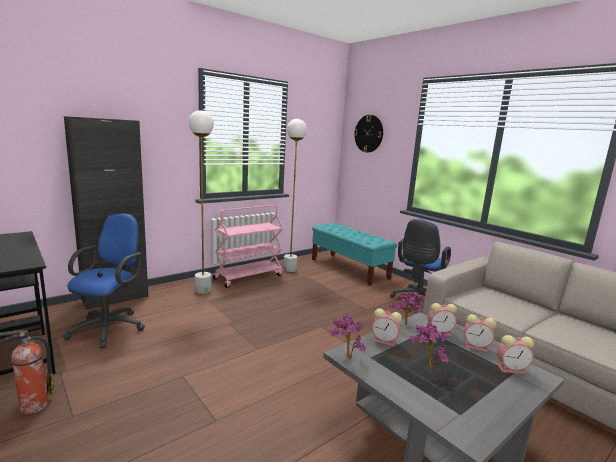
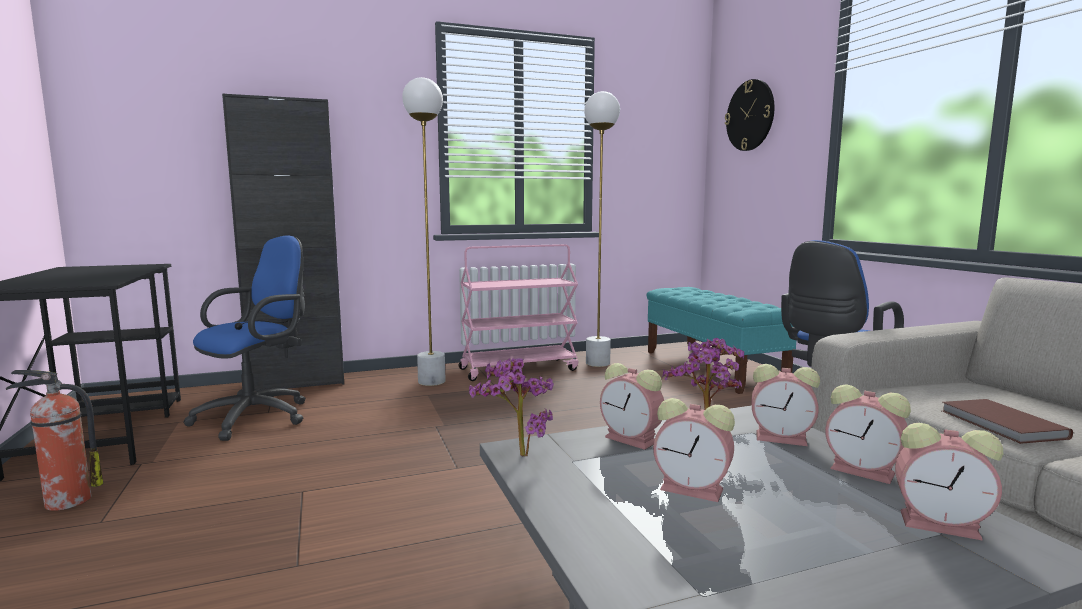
camera: 20 degrees right, 5 degrees down
potted plant [410,322,449,367] -> alarm clock [653,398,735,502]
none -> brown book [942,399,1073,444]

